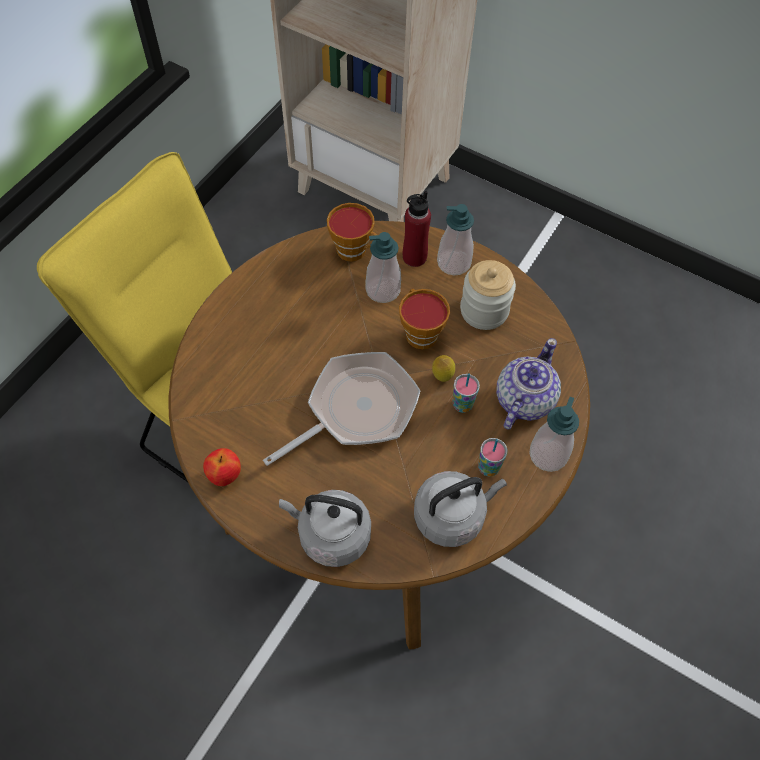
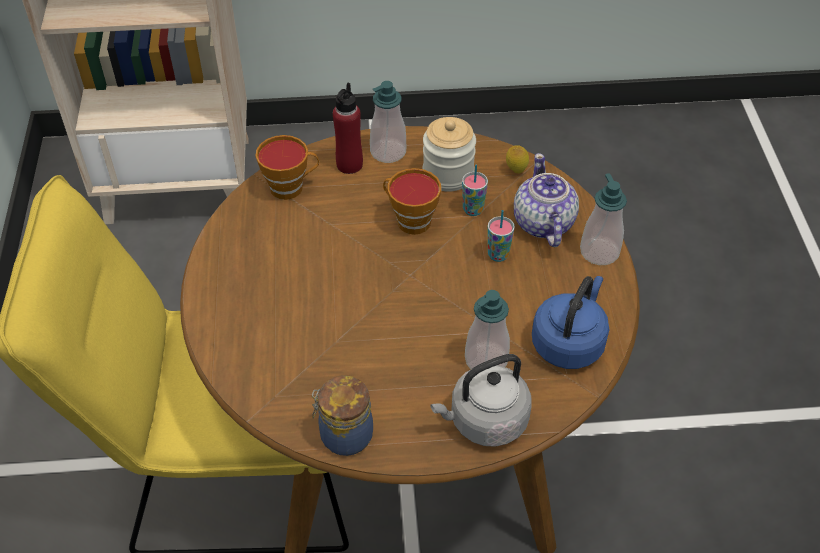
camera: 35 degrees left, 10 degrees down
apple [203,448,241,486] -> jar [312,376,373,456]
frying pan [263,352,421,466] -> none
soap dispenser [365,232,401,303] -> soap dispenser moved to [465,290,510,369]
grey kettle [414,471,507,547] -> blue kettle [532,276,609,369]
lemon [432,355,455,382] -> lemon moved to [506,145,529,173]
cup [478,438,507,477] -> cup moved to [462,165,488,216]

